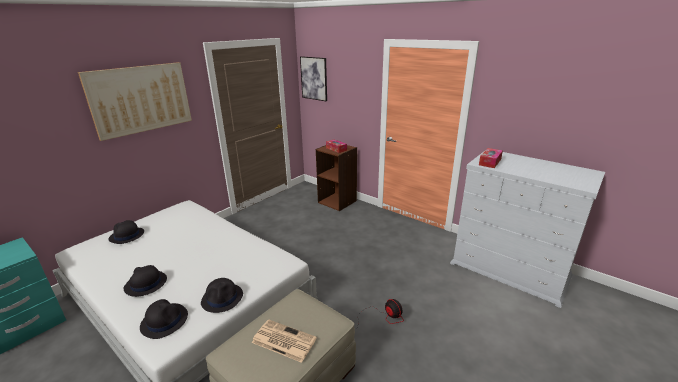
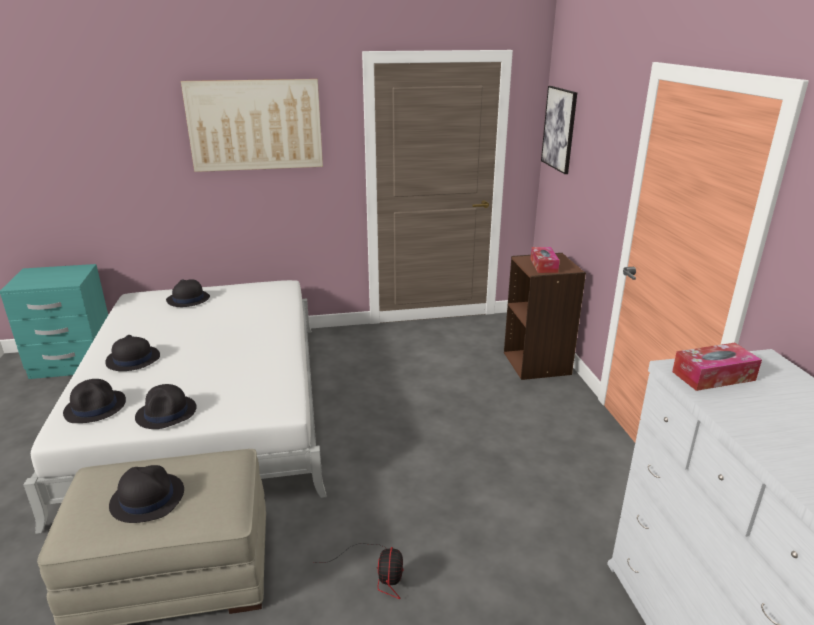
camera: 40 degrees right, 0 degrees up
newspaper [252,319,317,363] -> black hat [109,465,184,523]

